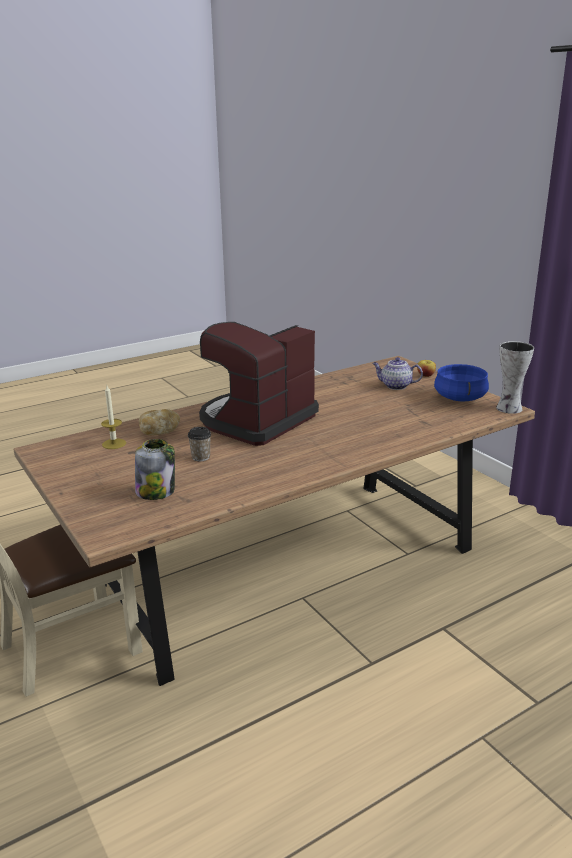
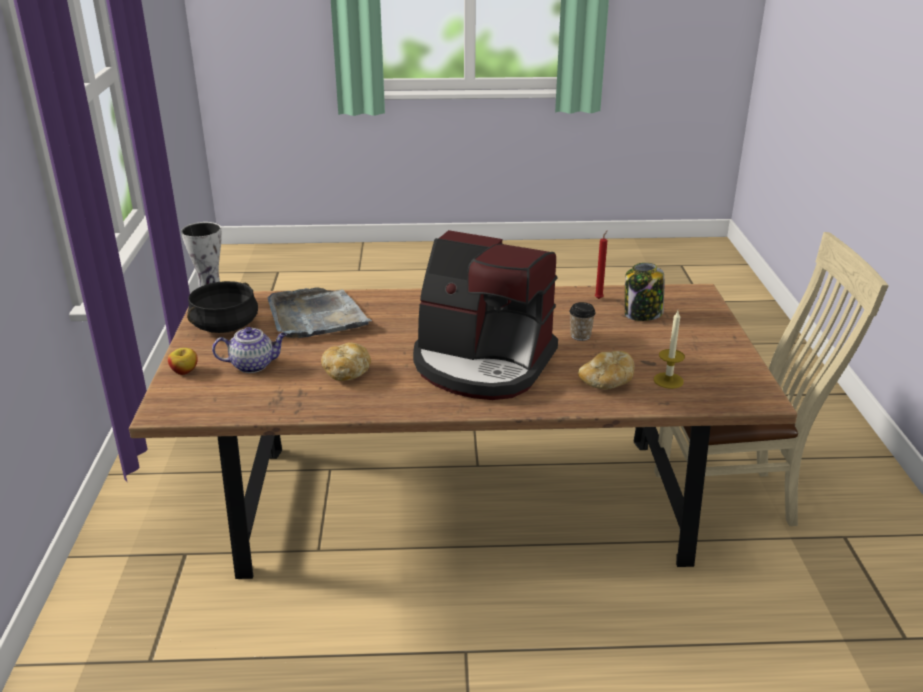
camera: 150 degrees left, 5 degrees up
coffee machine [199,322,319,446] -> coffee machine turned 45 degrees clockwise [413,230,558,400]
teapot [372,357,423,390] -> teapot turned 60 degrees counterclockwise [212,327,287,373]
blue cooking pot [434,364,489,401] -> black cooking pot [187,281,258,333]
none -> grey tray [267,287,372,338]
none -> bread [321,342,371,381]
none -> red candle [595,231,608,299]

